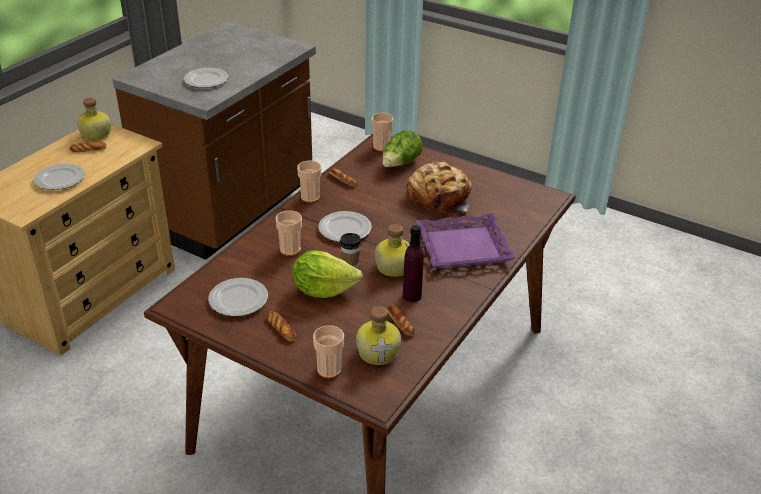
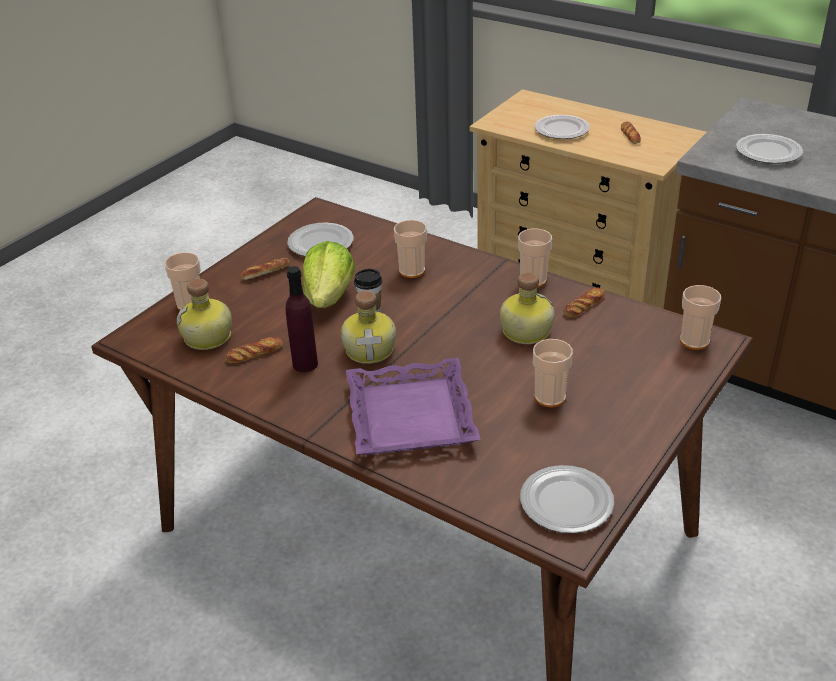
camera: 95 degrees right, 0 degrees up
bottle [77,97,111,141] -> bottle moved to [500,272,555,344]
plate [318,211,372,242] -> plate moved to [520,465,614,534]
lettuce [382,130,423,167] -> none
bread [407,162,472,211] -> cup [533,339,573,407]

